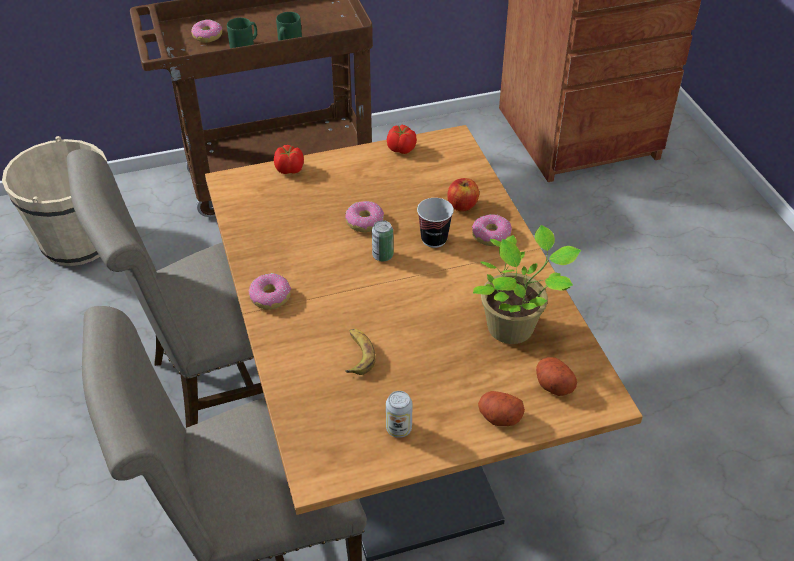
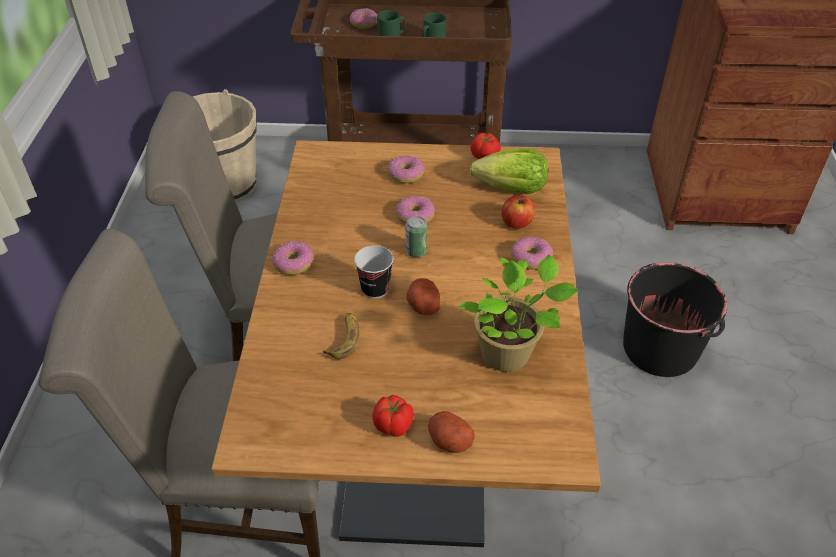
camera: 20 degrees right, 0 degrees up
tomato [274,145,304,174] -> tomato moved to [372,395,414,436]
can [386,391,412,438] -> none
cup [417,198,454,248] -> cup moved to [354,245,394,299]
potato [536,357,577,396] -> potato moved to [406,278,440,315]
none -> donut [387,156,425,183]
none -> lettuce [470,148,548,194]
none -> black bucket [623,262,727,377]

